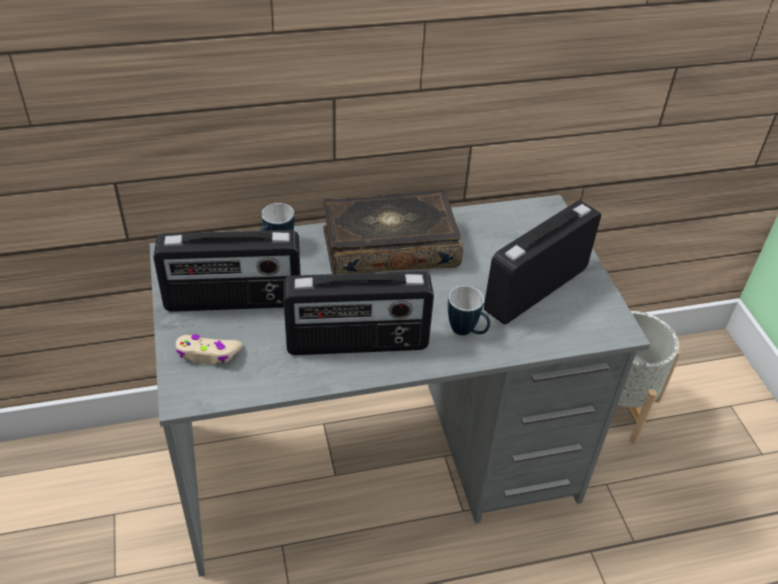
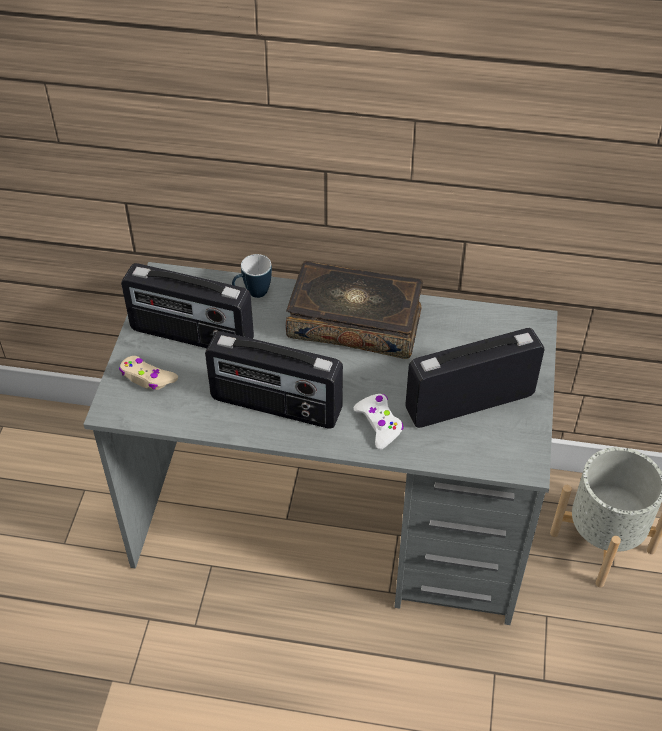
camera: 25 degrees right, 5 degrees up
mug [448,286,490,335] -> white game controller [354,394,404,450]

